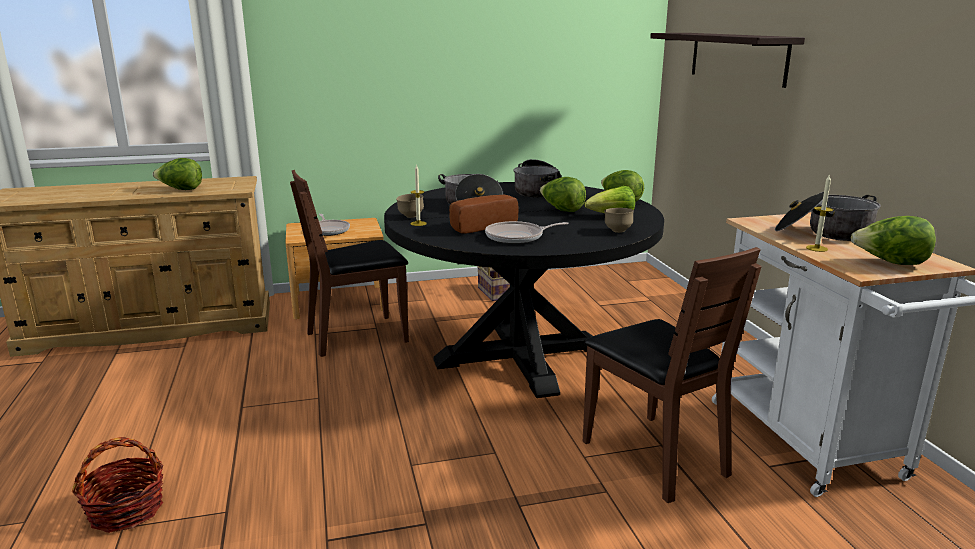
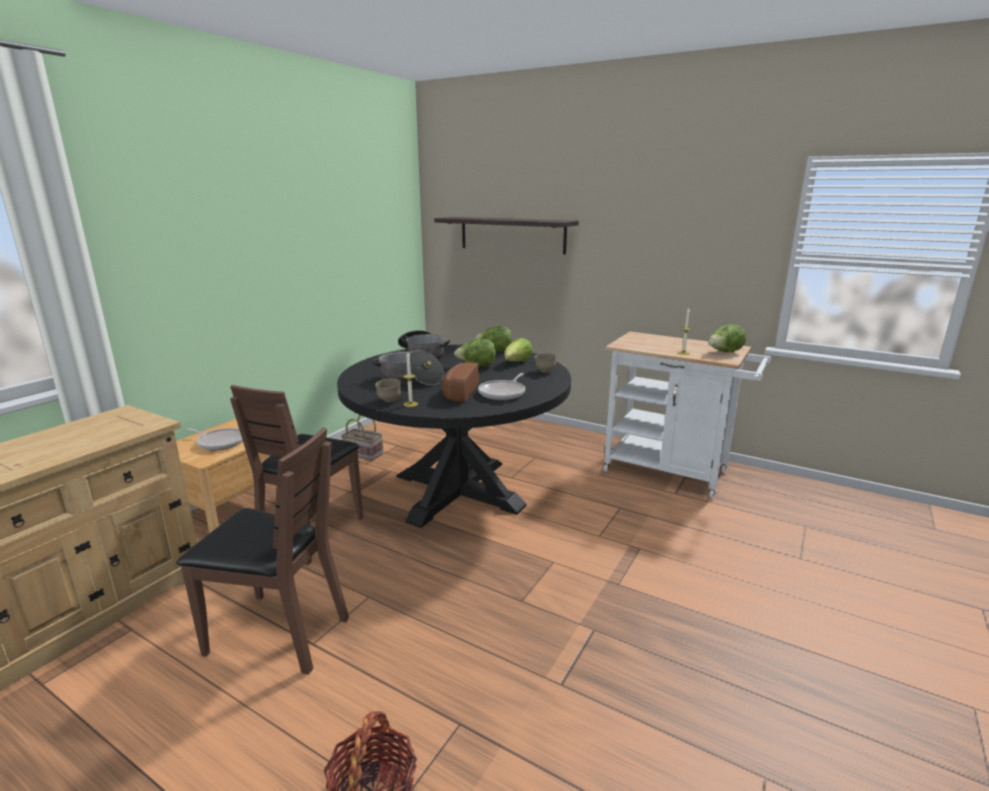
camera: 45 degrees left, 0 degrees up
lettuce [153,158,202,190] -> none
brown chair [583,247,762,503] -> brown chair moved to [177,427,349,675]
cooking pot [775,192,881,241] -> none

